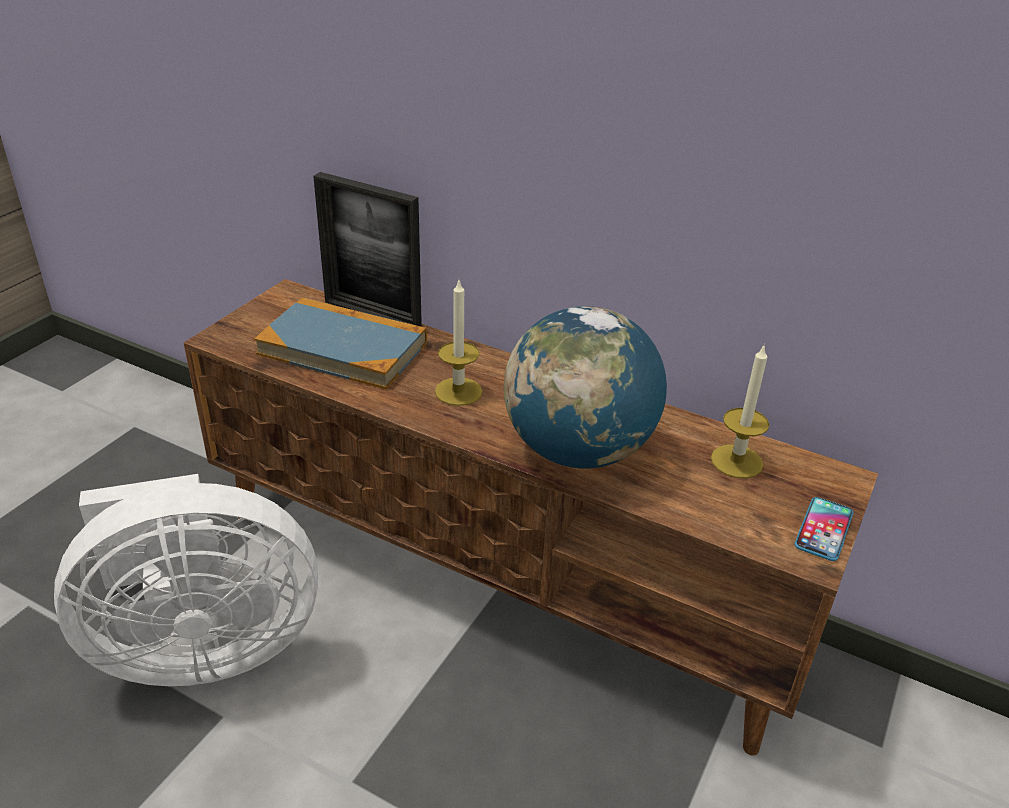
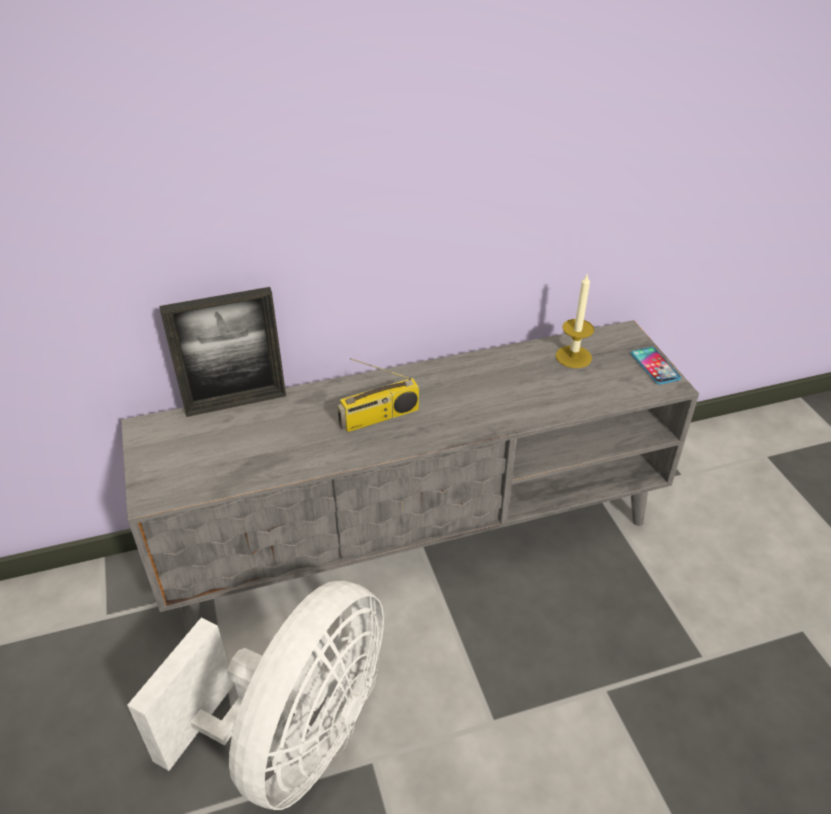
camera: 45 degrees left, 5 degrees up
brown tv stand [184,279,878,756] -> grey tv stand [121,320,699,634]
book [254,298,427,389] -> none
candle [435,280,482,406] -> radio [337,358,419,432]
globe [504,306,667,469] -> none

